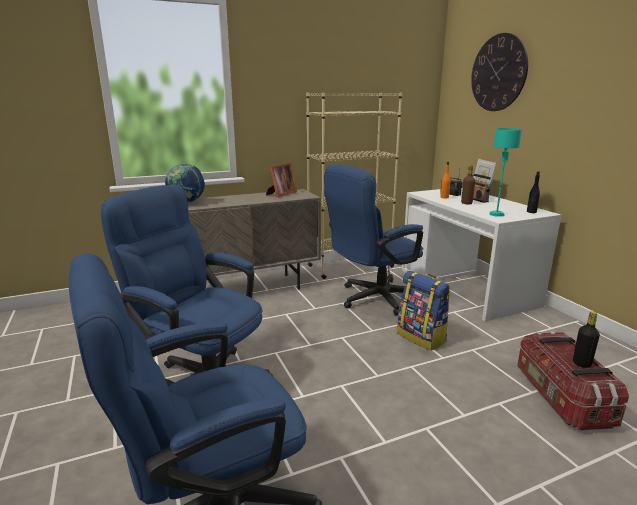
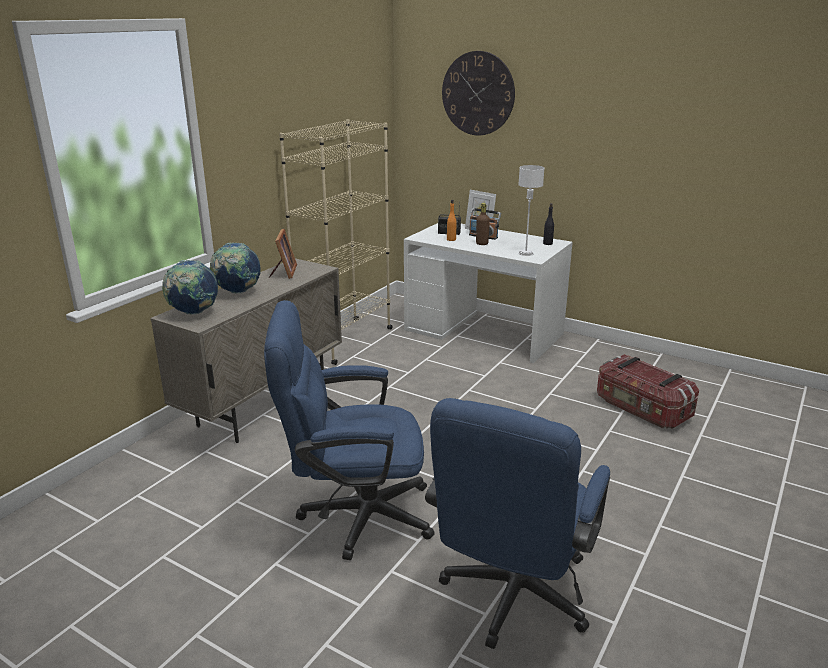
camera: 35 degrees left, 5 degrees up
blue office chair [324,164,424,316] -> none
backpack [397,271,451,350] -> none
turquoise table lamp [489,128,522,217] -> white table lamp [518,165,545,256]
black bottle [573,311,600,368] -> none
none -> globe [210,242,261,294]

